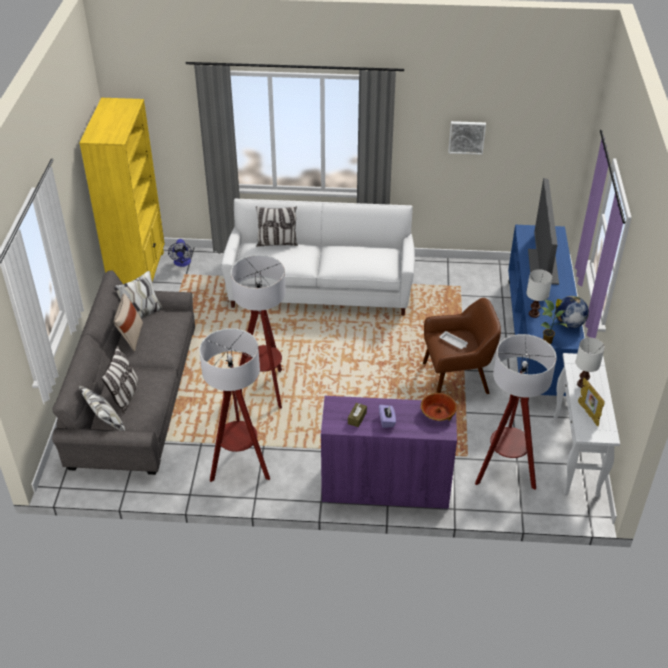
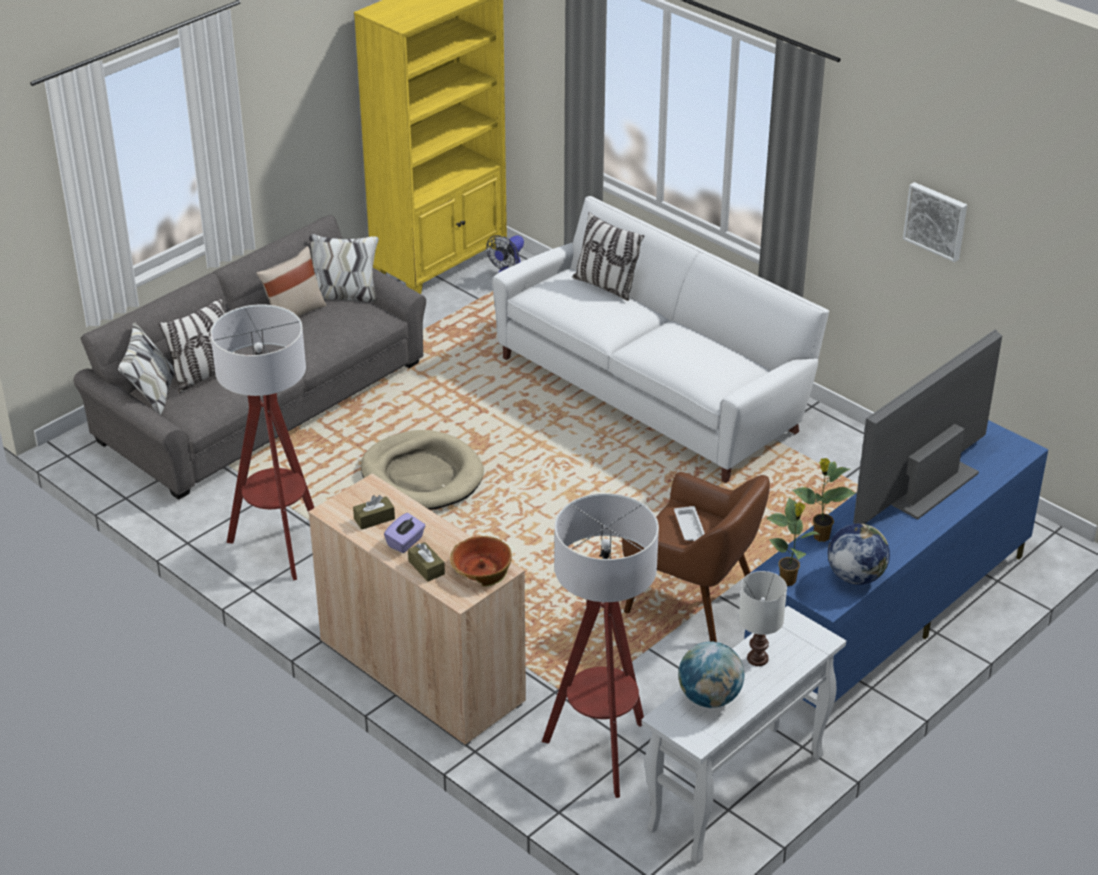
camera: 40 degrees right, 5 degrees down
floor lamp [231,255,286,409] -> beige dog bed [361,430,484,510]
purple cabinet [321,396,457,510] -> beige cabinet [308,473,526,746]
white table lamp [526,270,552,318] -> potted plant [792,458,856,542]
picture frame [578,378,605,426] -> globe [678,642,744,708]
none -> brown tissue box [408,542,445,582]

